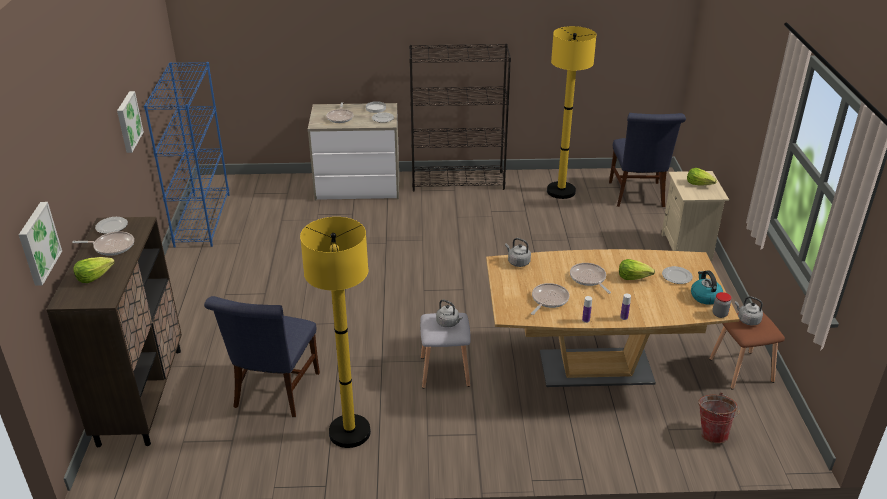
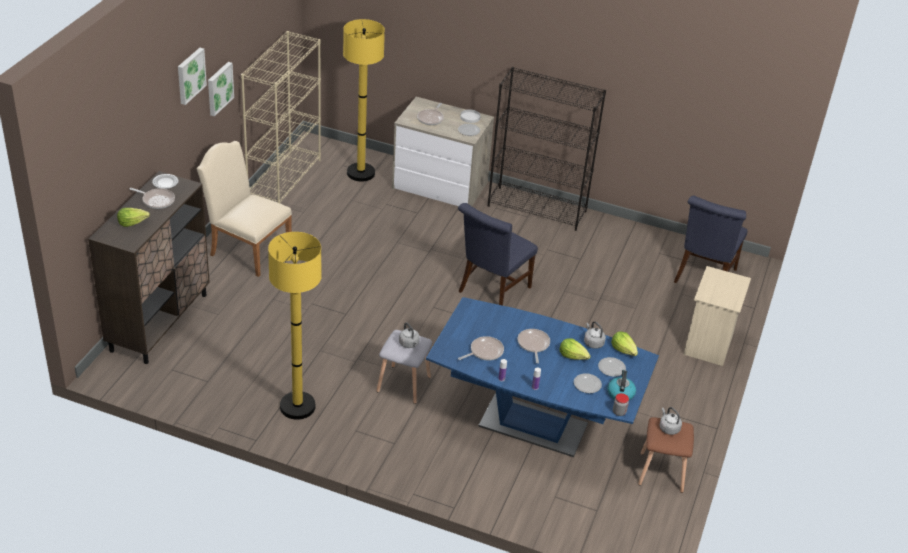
camera: 20 degrees right, 5 degrees up
picture [19,202,62,286] -> picture moved to [178,48,207,105]
blue bookcase [144,62,230,248] -> beige bookcase [241,31,321,203]
blue chair [204,296,320,417] -> blue chair moved to [458,203,538,306]
brown dining table [486,249,739,387] -> blue dining table [426,297,659,457]
grey kettle [505,238,531,267] -> grey kettle moved to [584,321,606,349]
yellow floor lamp [547,26,596,199] -> yellow floor lamp moved to [343,19,385,181]
lettuce [687,168,717,186] -> lettuce moved to [611,331,638,356]
bucket [698,393,740,443] -> none
none -> beige chair [196,141,292,277]
none -> plate [574,373,602,393]

